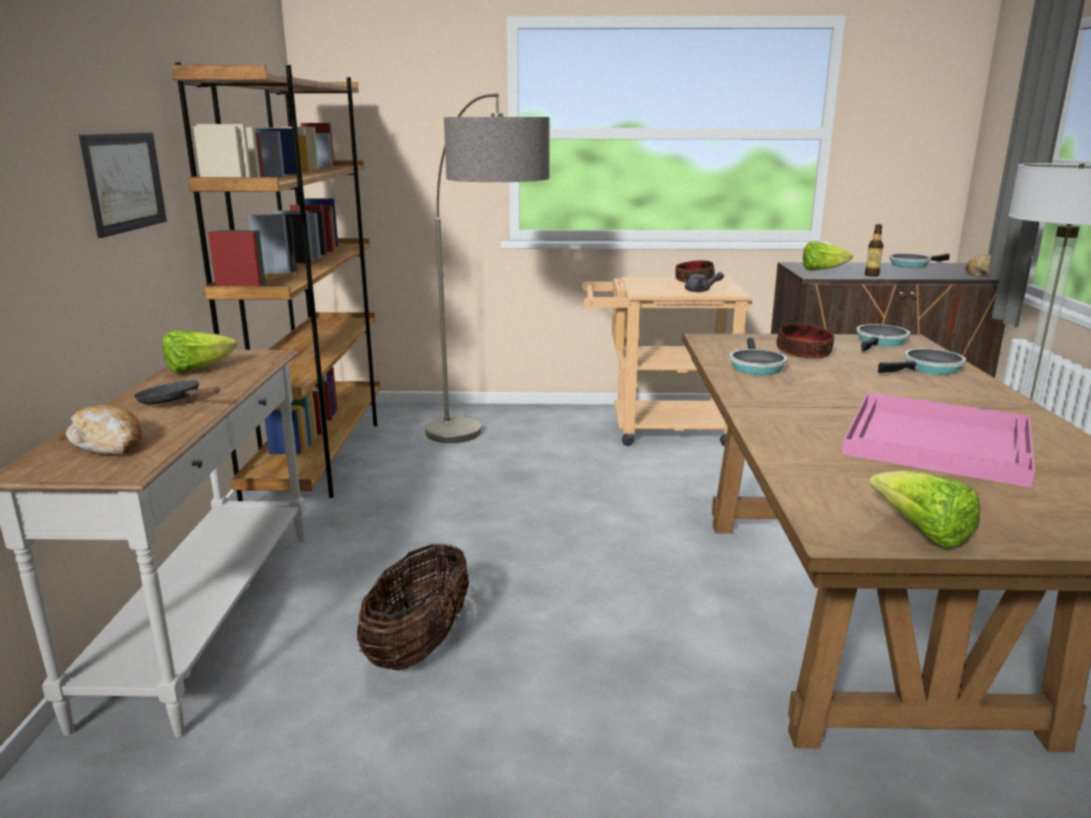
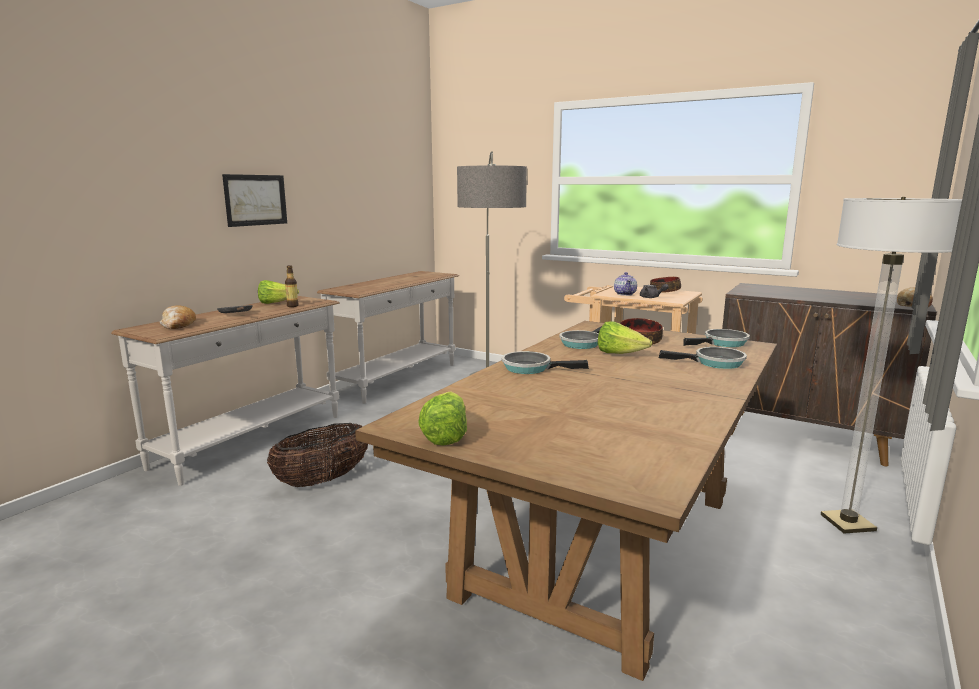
camera: 30 degrees right, 5 degrees down
brown bookcase [171,62,380,501] -> white console table [317,271,459,404]
lettuce [803,241,853,271] -> lettuce moved to [598,321,652,354]
pink tray [842,392,1035,488] -> none
bottle [865,224,883,277] -> bottle moved to [285,265,299,307]
frying pan [889,253,950,268] -> frying pan moved to [502,351,589,374]
none -> teapot [614,272,637,296]

